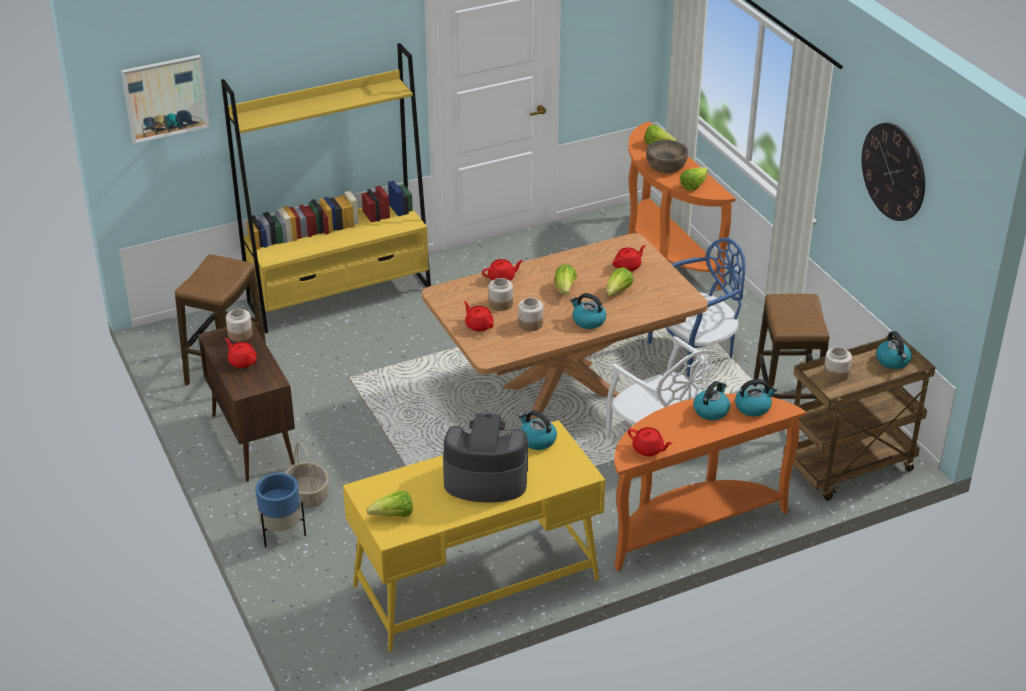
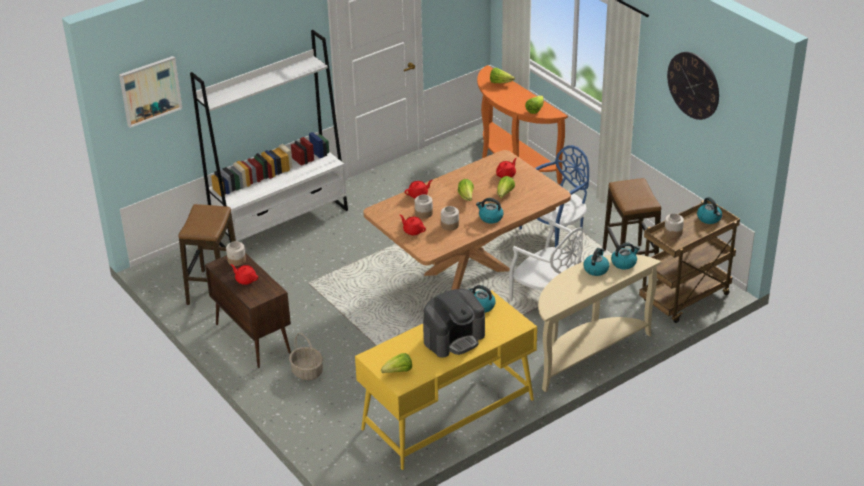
camera: 10 degrees left, 0 degrees up
yellow bookcase [221,43,431,333] -> white bookcase [190,30,348,247]
blue planter [255,473,306,548] -> none
coffee machine [443,413,528,503] -> coffee machine turned 150 degrees clockwise [423,289,485,358]
orange console table [614,393,806,571] -> beige console table [538,254,661,392]
red teapot [628,427,673,456] -> none
brown bowl [646,140,688,173] -> none

